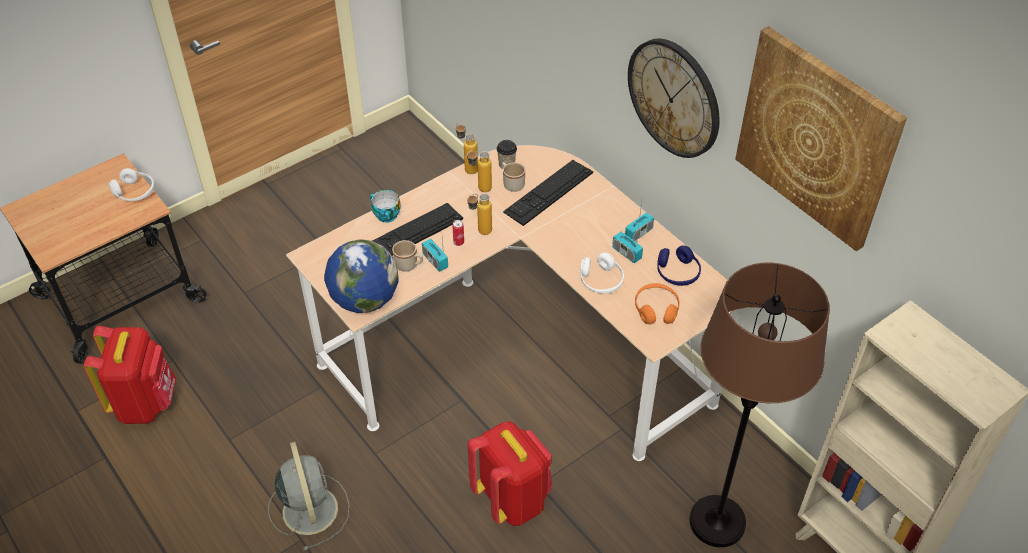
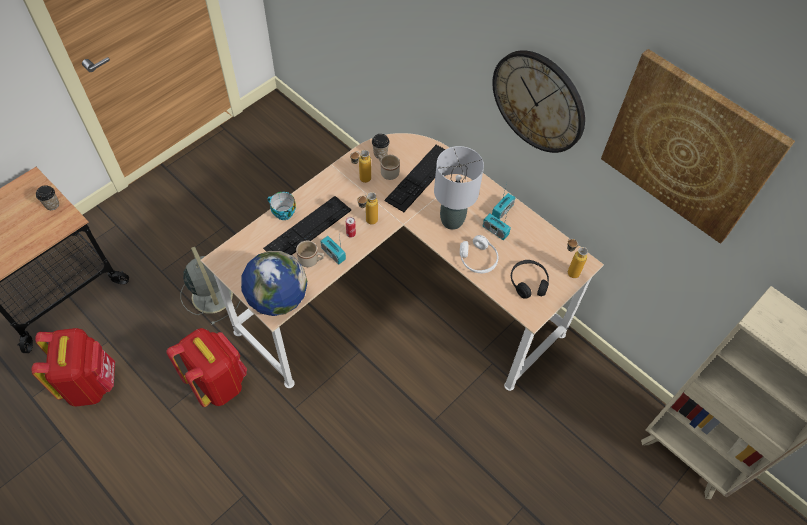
camera: 10 degrees left, 10 degrees up
white headphones [109,168,154,201] -> cup [36,185,59,210]
grey fan [268,442,350,551] -> grey fan moved to [180,247,240,325]
bottle [456,123,478,174] -> bottle moved to [567,239,588,278]
red backpack [468,421,552,526] -> red backpack moved to [167,328,247,407]
orange headphones [635,283,679,324] -> black headphones [511,260,549,299]
blue headphones [657,245,701,286] -> none
brown floor lamp [689,262,830,547] -> none
none -> grey table lamp [434,146,484,230]

